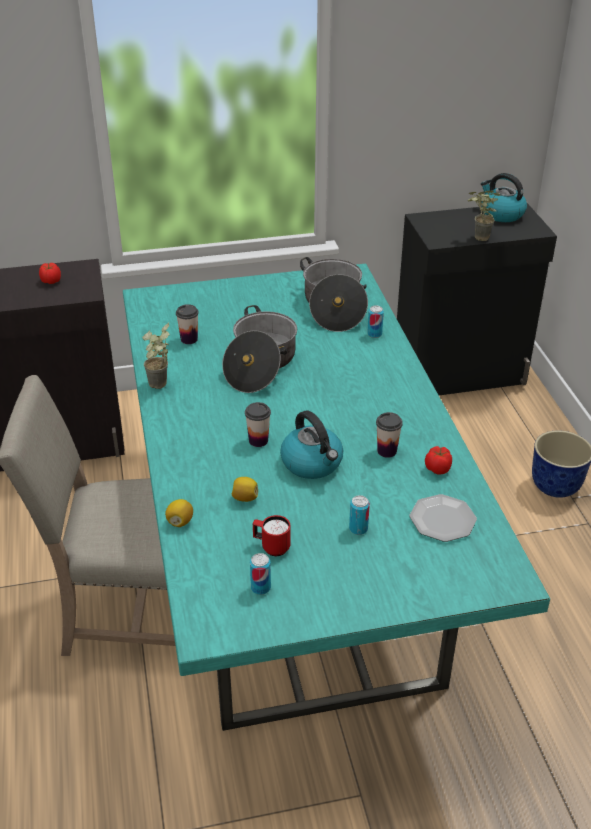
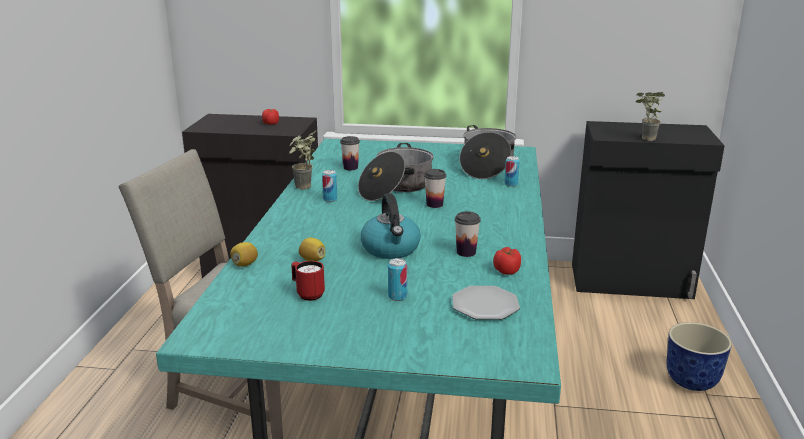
camera: 20 degrees right, 15 degrees down
cup [245,402,271,447] -> cup moved to [424,169,446,208]
can [250,553,271,595] -> can moved to [322,170,337,202]
kettle [481,173,527,222] -> none

